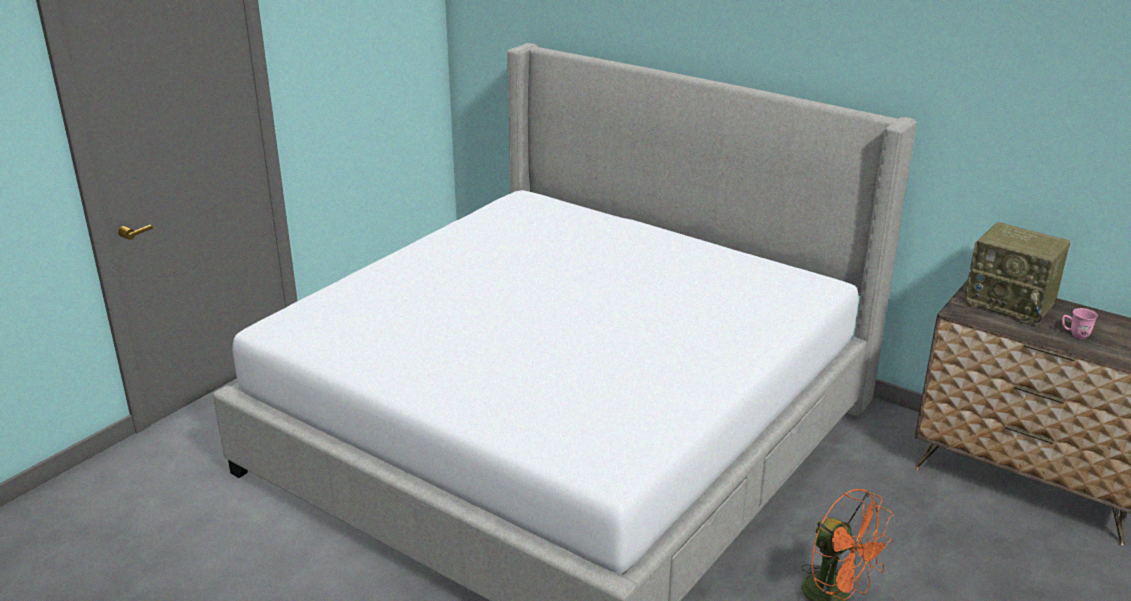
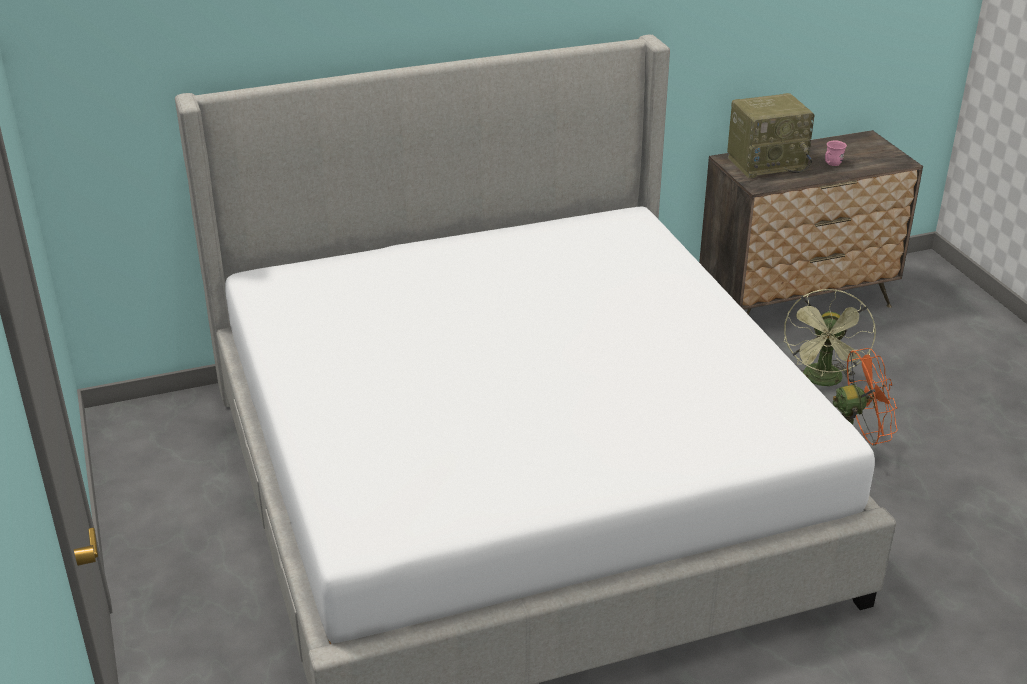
camera: 55 degrees left, 5 degrees up
none -> green fan [784,289,876,386]

